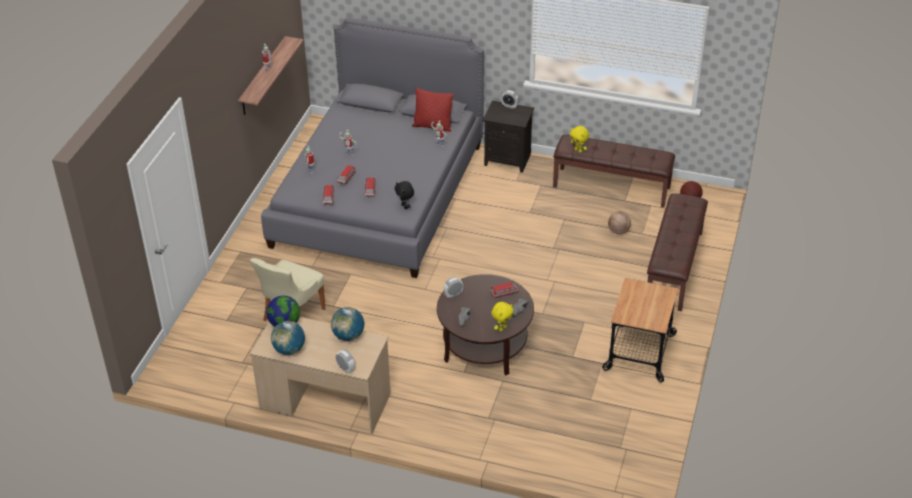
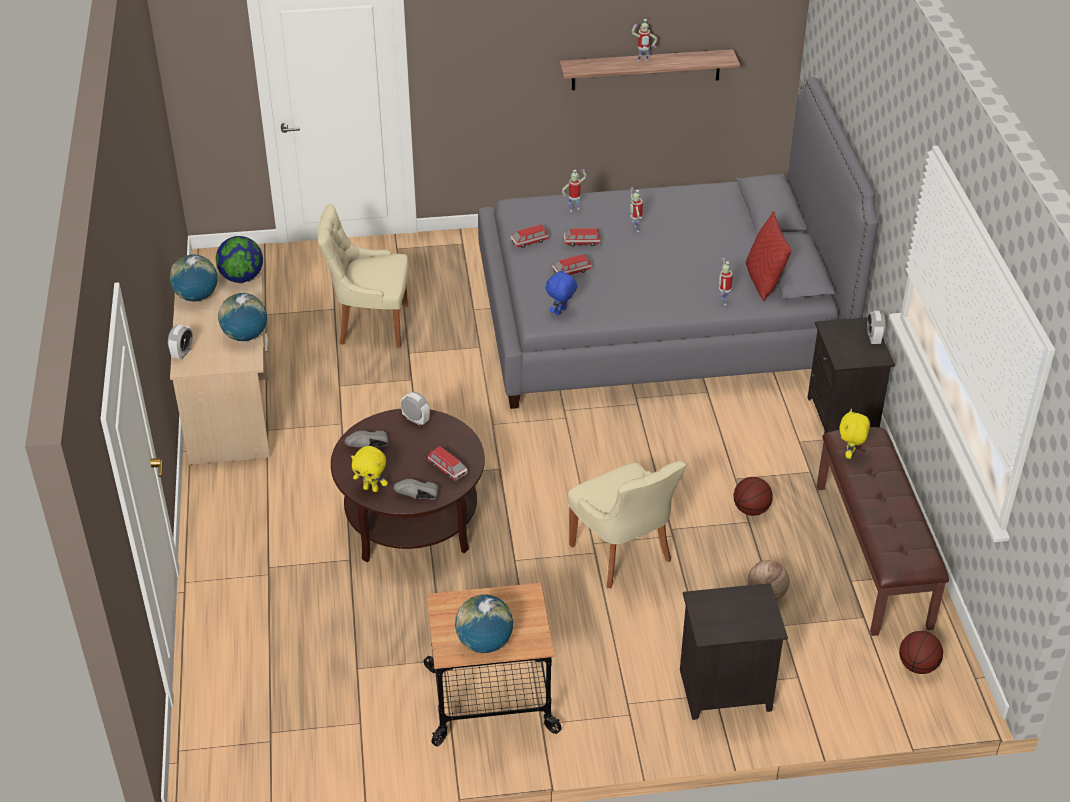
camera: 65 degrees right, 0 degrees up
black plush toy [395,181,414,209] -> blue plush toy [546,269,577,315]
brown bench [647,193,708,311] -> black nightstand [680,583,788,720]
none -> globe [455,594,513,653]
none -> beige chair [568,461,687,588]
none -> basketball [734,477,773,516]

